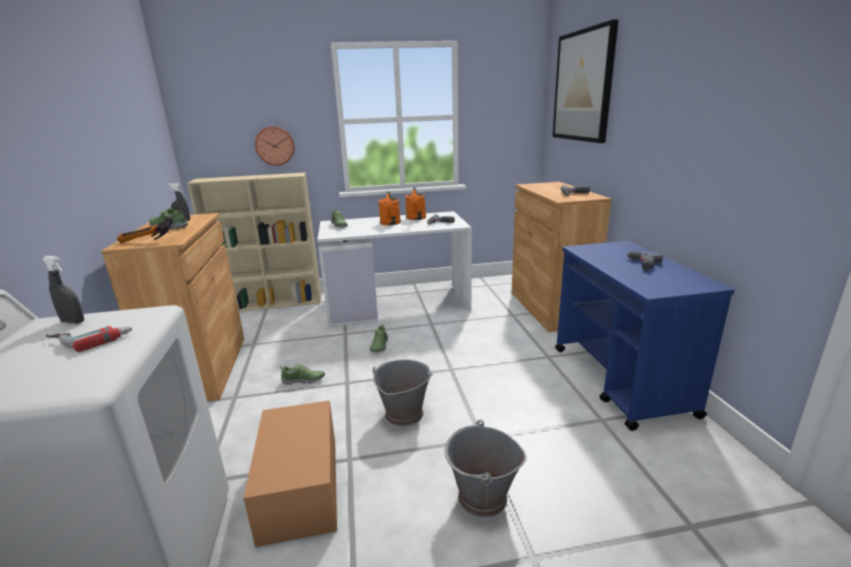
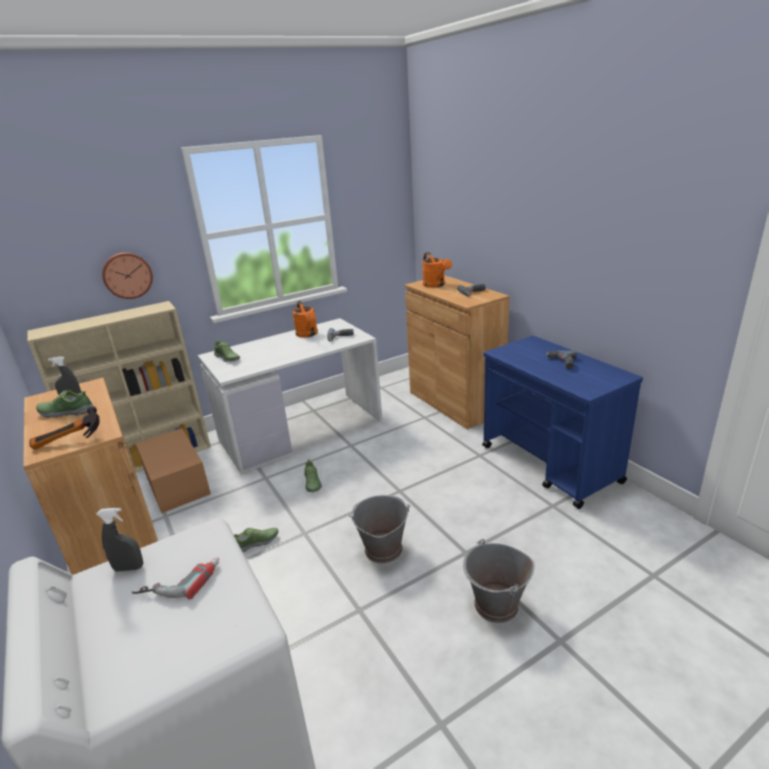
camera: 20 degrees left, 5 degrees up
cardboard box [243,400,337,547] -> cardboard box moved to [136,428,211,513]
orange watering can [378,192,401,225] -> orange watering can moved to [422,252,452,288]
picture [552,19,619,143] -> none

